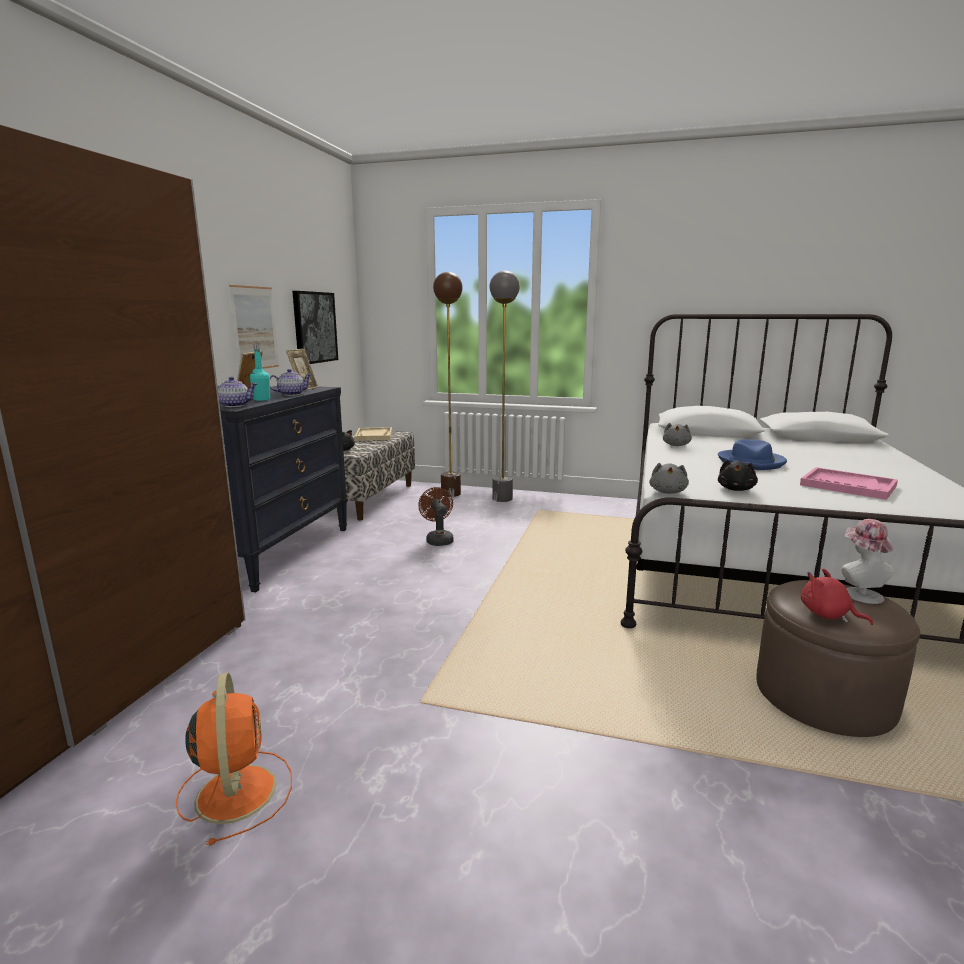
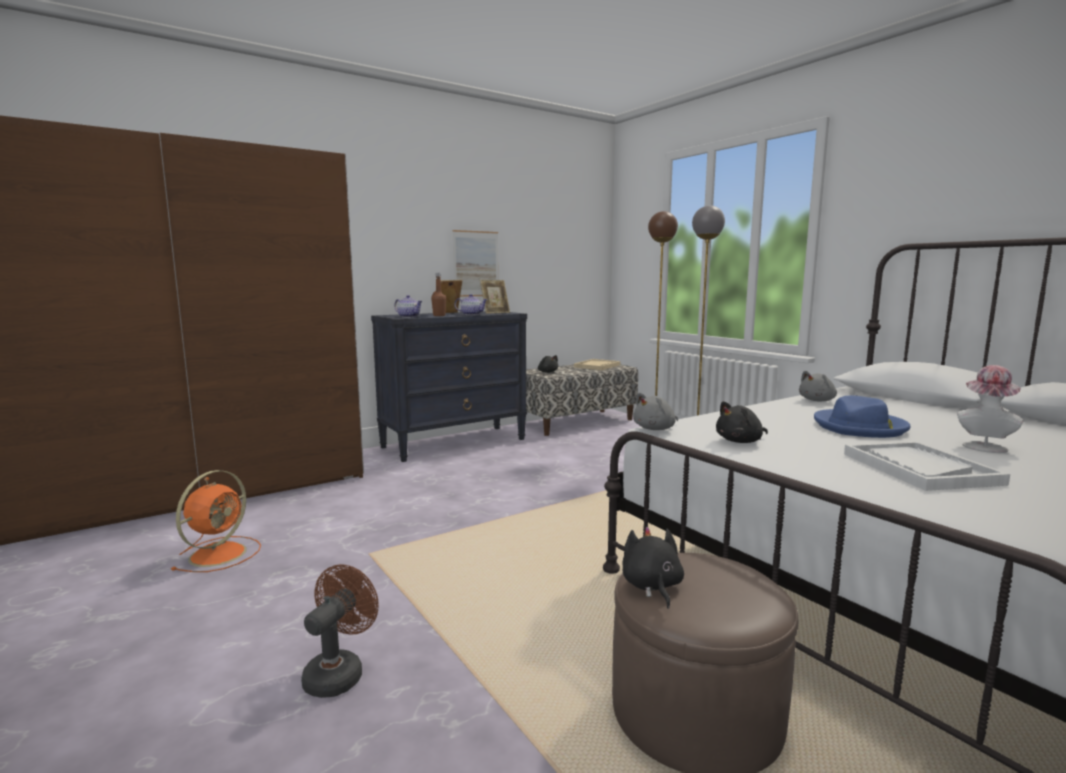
camera: 40 degrees right, 5 degrees down
turquoise bottle [250,344,271,401] -> brown bottle [431,273,446,316]
picture [292,291,338,364] -> none
brown fan [418,487,454,546] -> brown fan moved to [301,564,379,698]
pink tray [800,467,898,500] -> white tray [844,441,1010,491]
red plush toy [801,568,873,625] -> black plush toy [623,527,684,609]
hat [842,519,894,604] -> hat moved to [957,365,1023,453]

